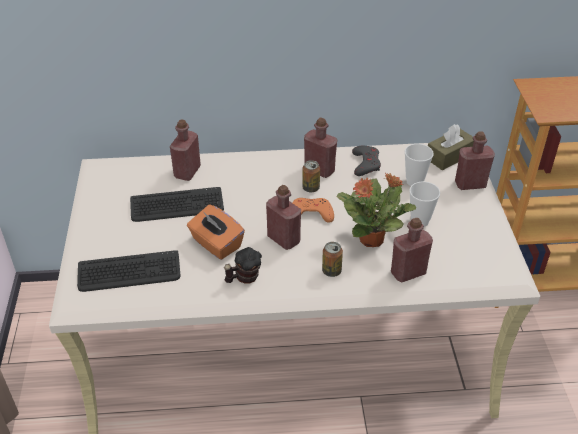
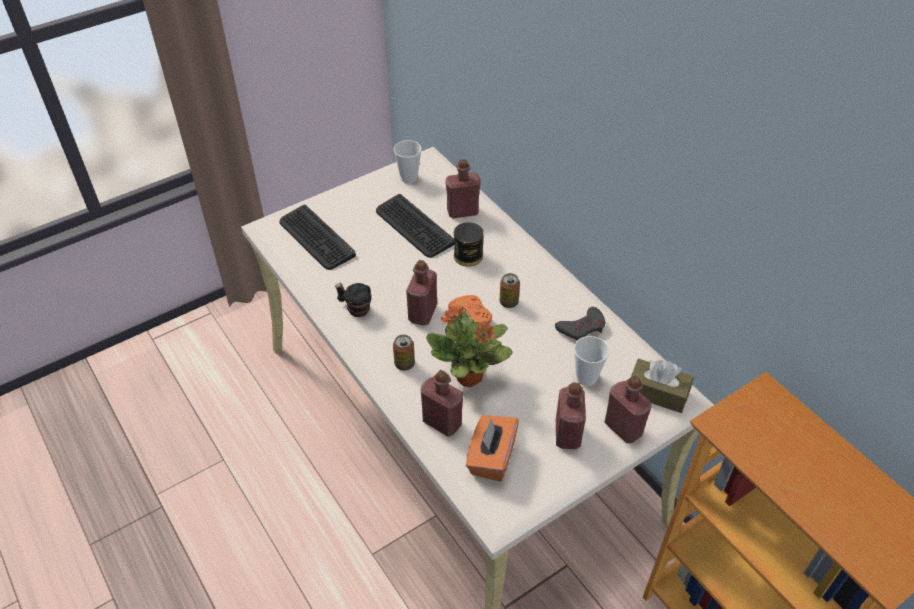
camera: 60 degrees right, 5 degrees up
orange tissue box [187,205,245,260] -> orange tissue box moved to [466,415,519,481]
red bottle [304,117,337,178] -> red bottle moved to [556,383,586,449]
cup [409,182,440,227] -> cup moved to [394,140,422,183]
none -> can [454,222,484,267]

